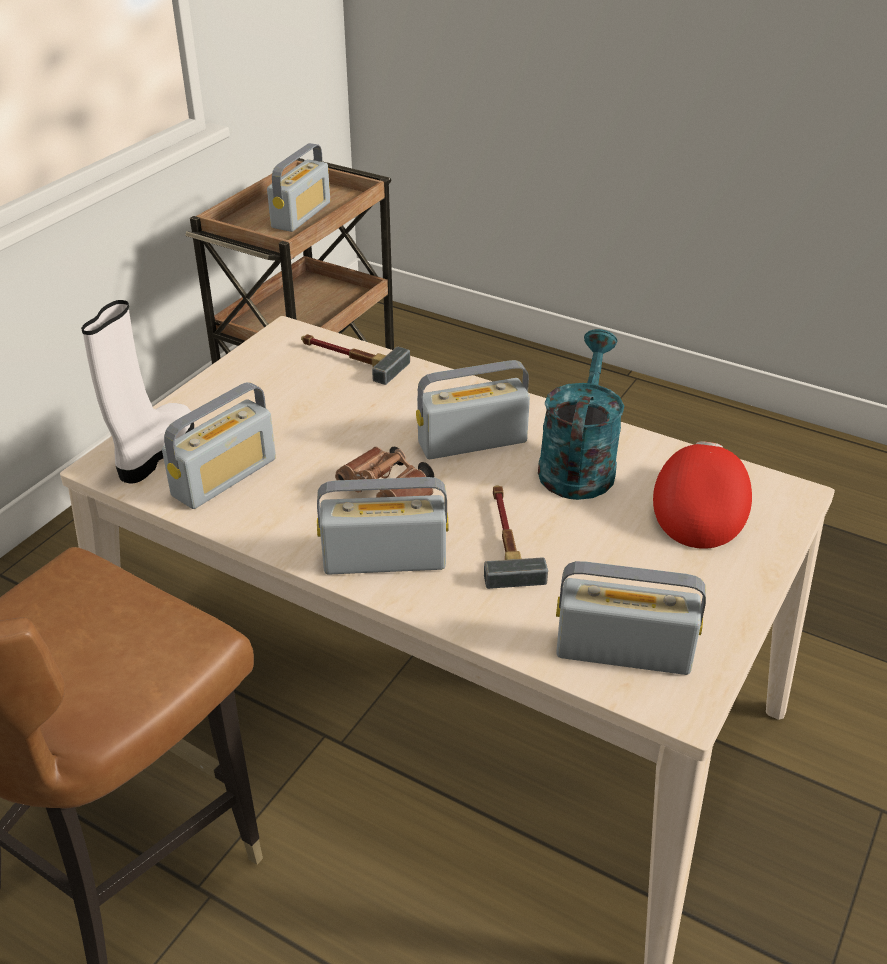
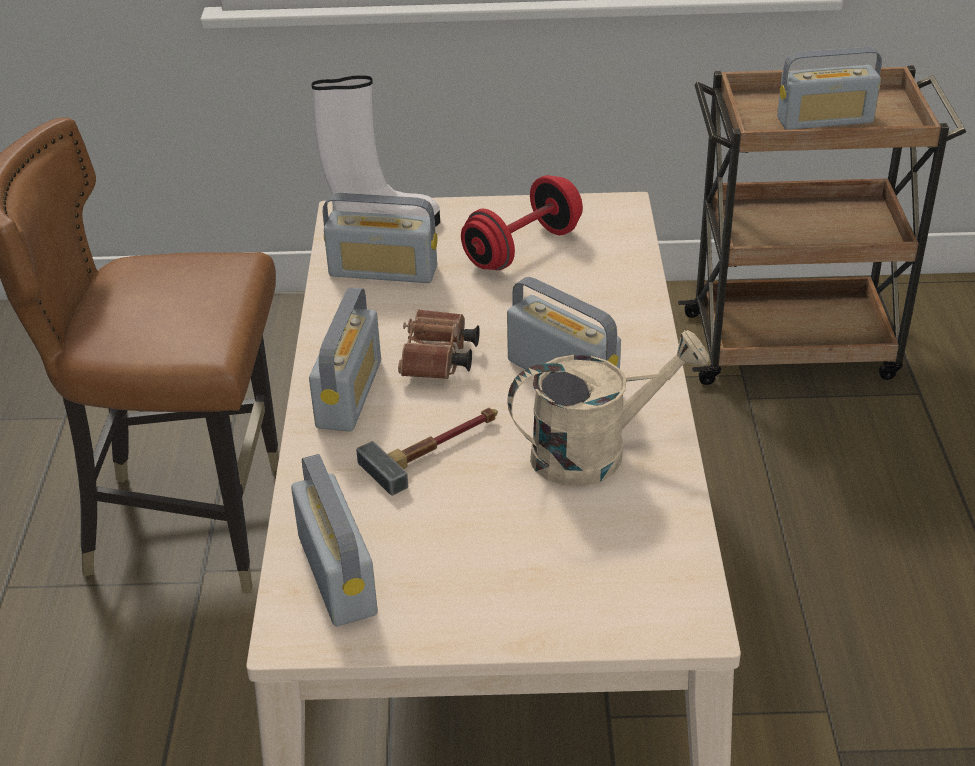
camera: 60 degrees right, 0 degrees up
hammer [301,334,410,385] -> none
radio [317,477,449,574] -> radio turned 45 degrees clockwise [309,287,381,432]
turquoise watering can [538,329,624,500] -> beige watering can [507,330,709,486]
red cap [653,441,752,549] -> none
none -> red dumbbell [461,175,583,270]

